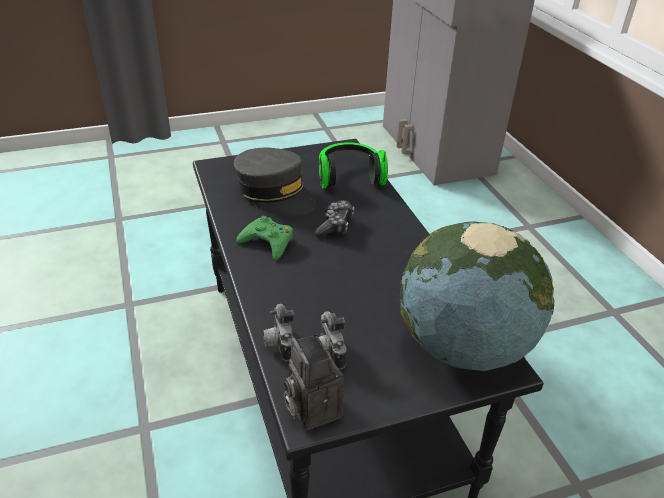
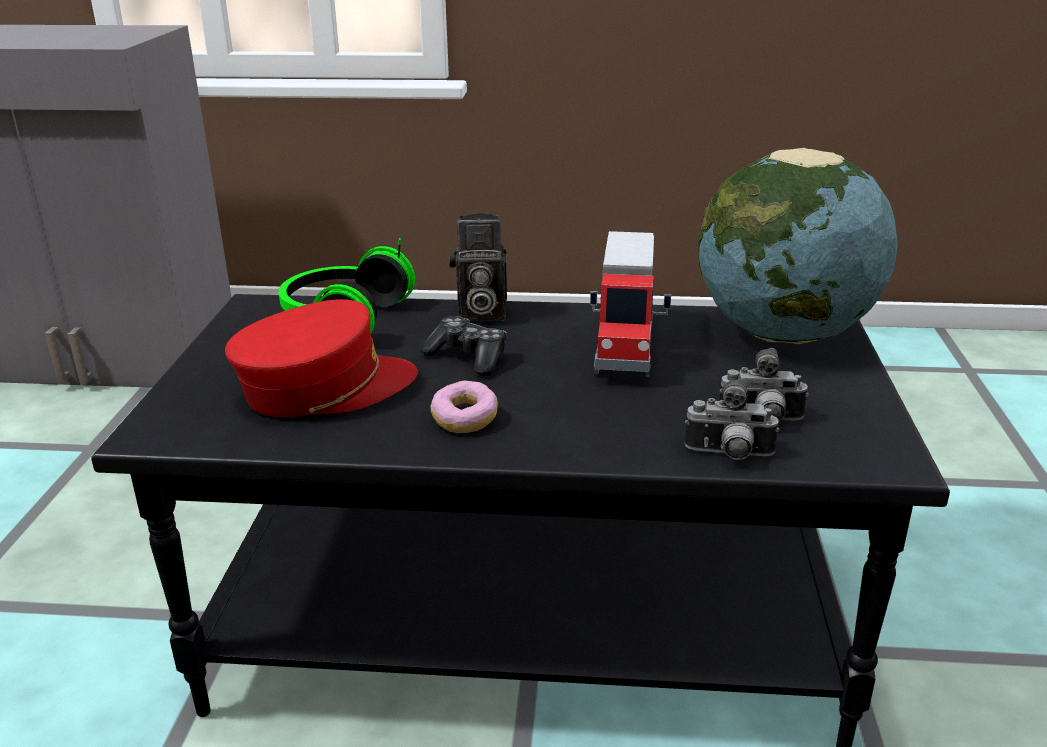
camera: 65 degrees left, 10 degrees down
grey cap [234,148,317,216] -> red cap [225,299,418,417]
green game controller [236,216,293,260] -> donut [431,381,498,433]
camera [284,334,344,430] -> camera moved to [449,213,507,322]
none -> toy truck [590,231,671,377]

